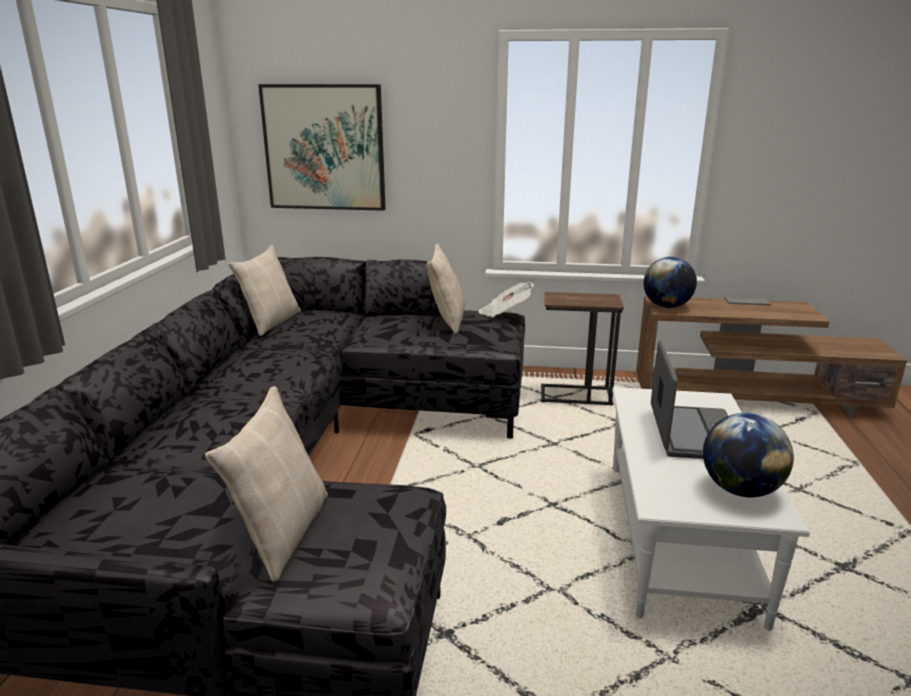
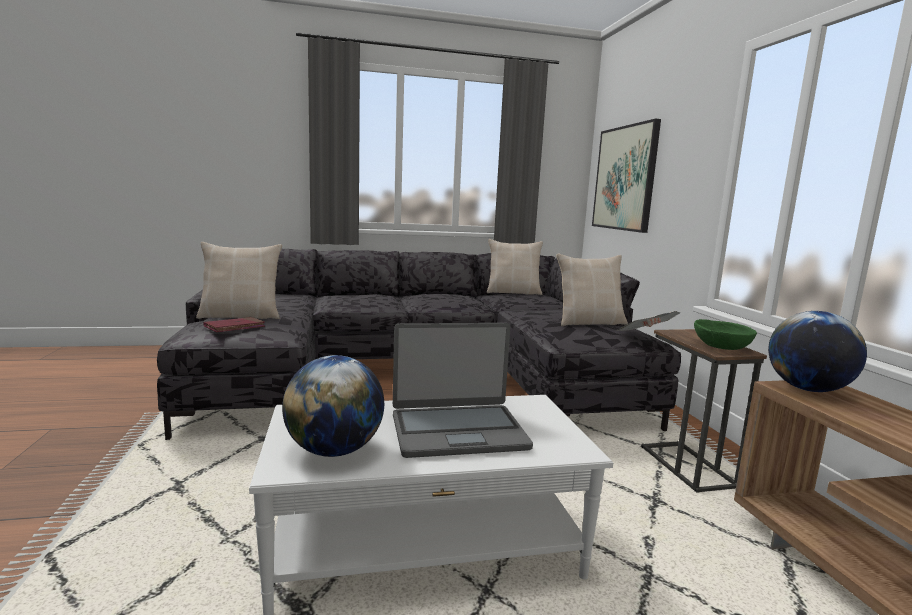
camera: 70 degrees right, 10 degrees down
none -> red book [203,317,265,332]
none -> green bowl [694,319,757,350]

